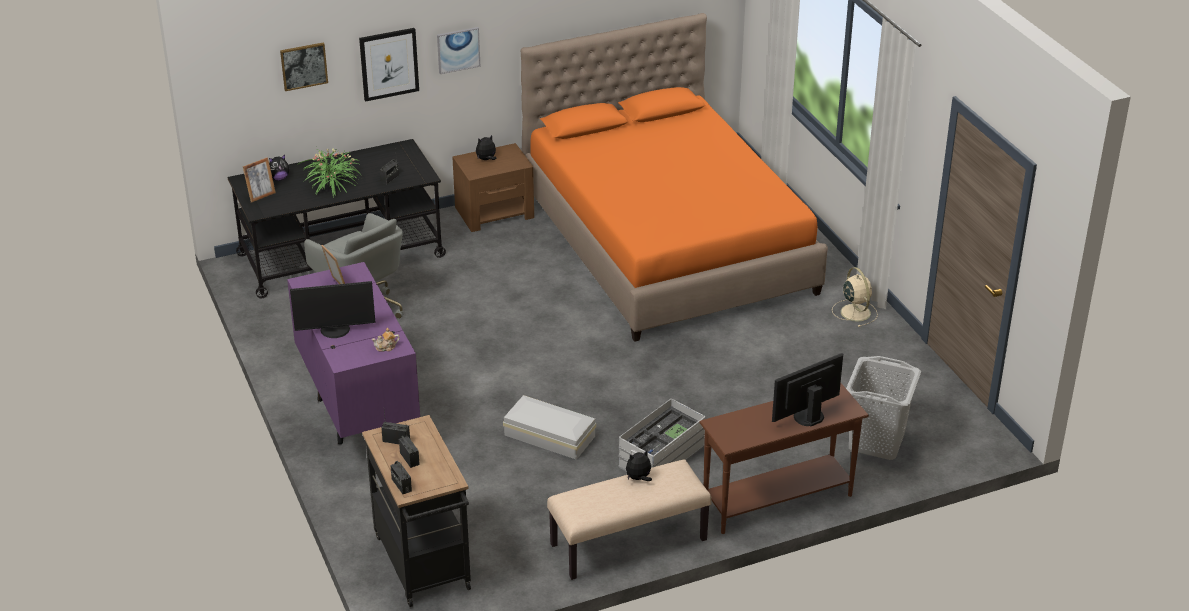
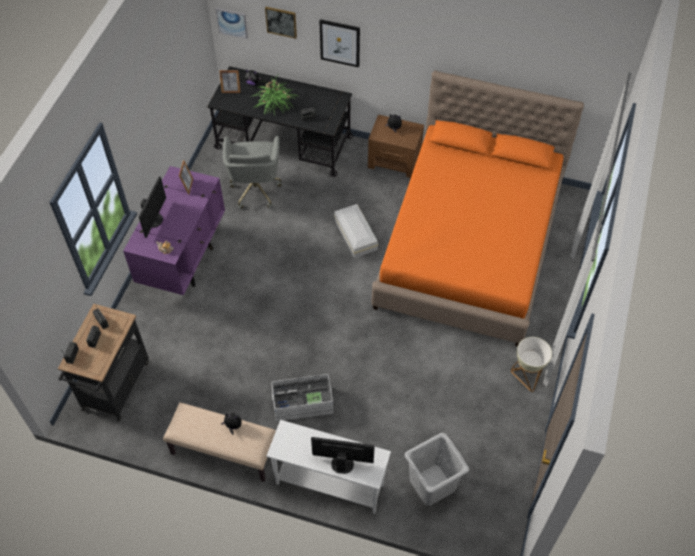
camera: 40 degrees right, 20 degrees up
monitor [290,281,376,338] -> monitor turned 105 degrees counterclockwise [139,176,166,238]
picture [437,27,480,74] -> picture moved to [216,8,248,39]
white storage box [503,395,596,460] -> white storage box moved to [334,204,378,258]
brown console table [700,383,869,534] -> white console table [266,420,391,514]
beige fan [832,267,878,327] -> planter [511,337,552,392]

